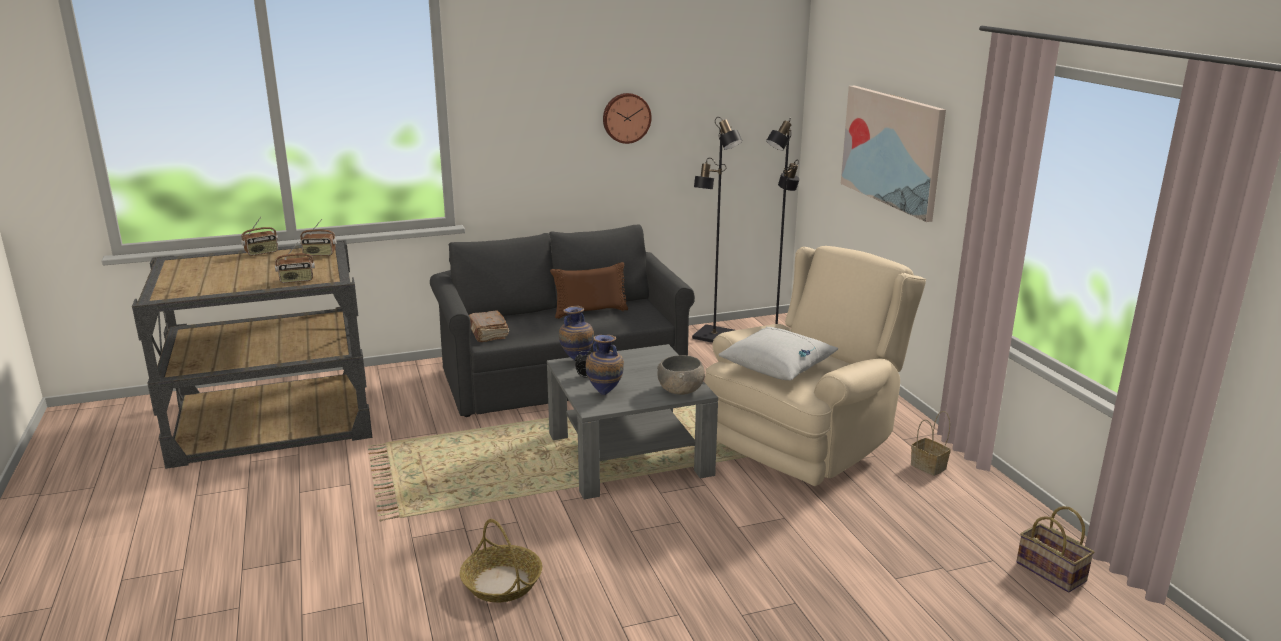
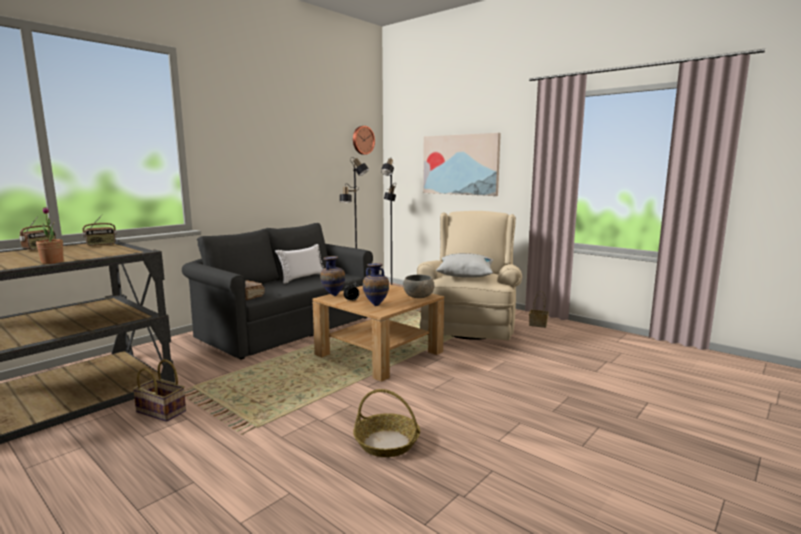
camera: 30 degrees left, 10 degrees down
radio [275,242,315,283] -> none
grey coffee table [547,344,718,499] -> brown coffee table [312,284,444,382]
brown pillow [550,262,628,319] -> white pillow [275,244,324,284]
wall clock [603,93,652,144] -> wall clock moved to [353,126,375,155]
basket [1016,506,1095,593] -> basket moved to [133,359,186,422]
none -> potted plant [36,207,64,264]

